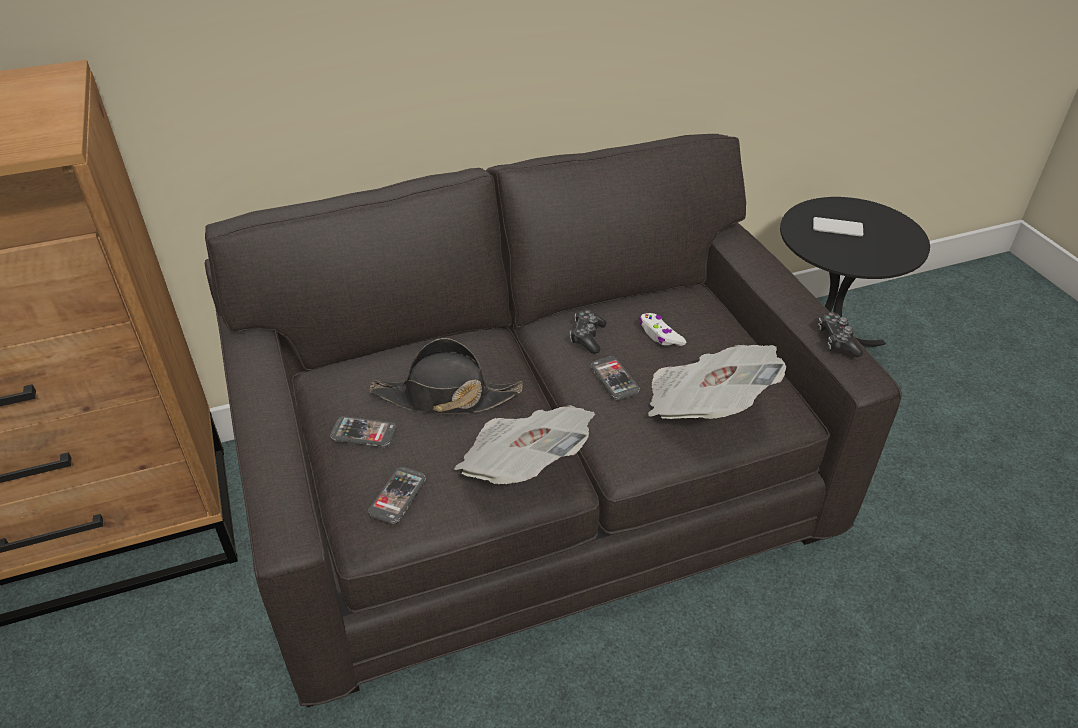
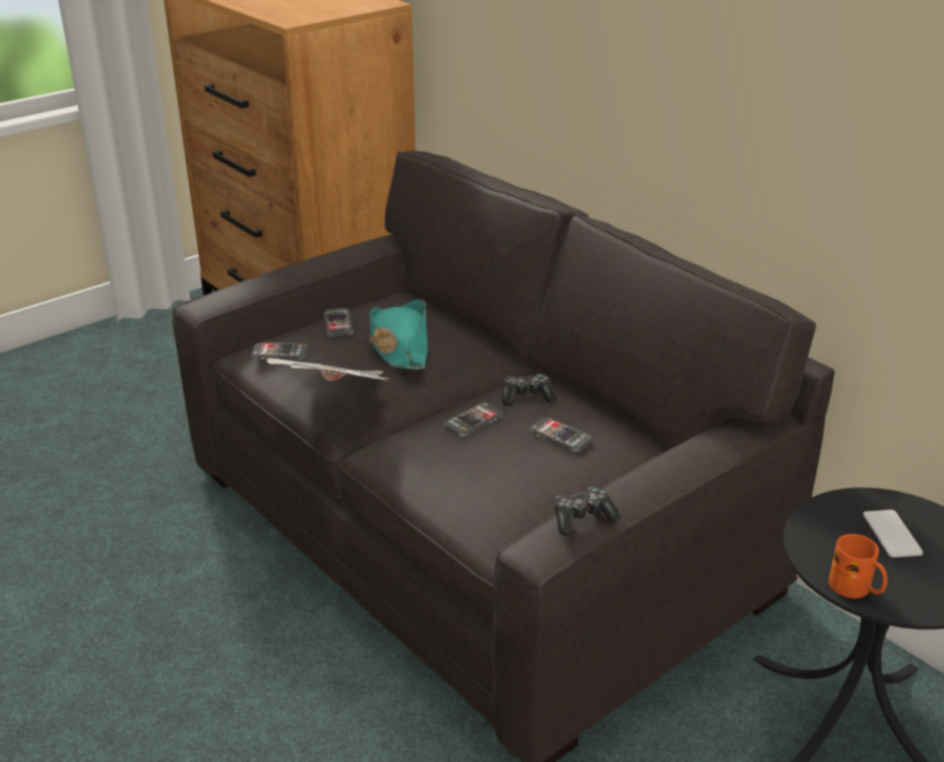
camera: 70 degrees right, 10 degrees down
black hat [369,338,523,414] -> turquoise hat [369,300,428,370]
white game controller [639,313,686,346] -> phone [530,417,592,452]
newspaper [648,345,786,419] -> none
none -> orange mug [829,534,887,598]

